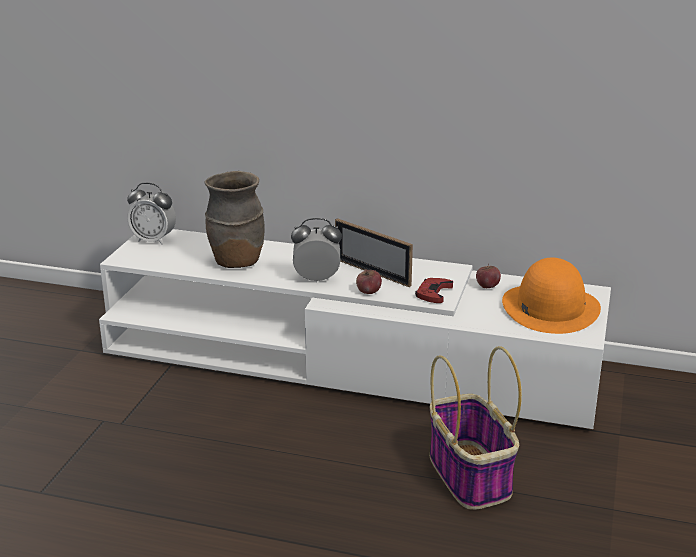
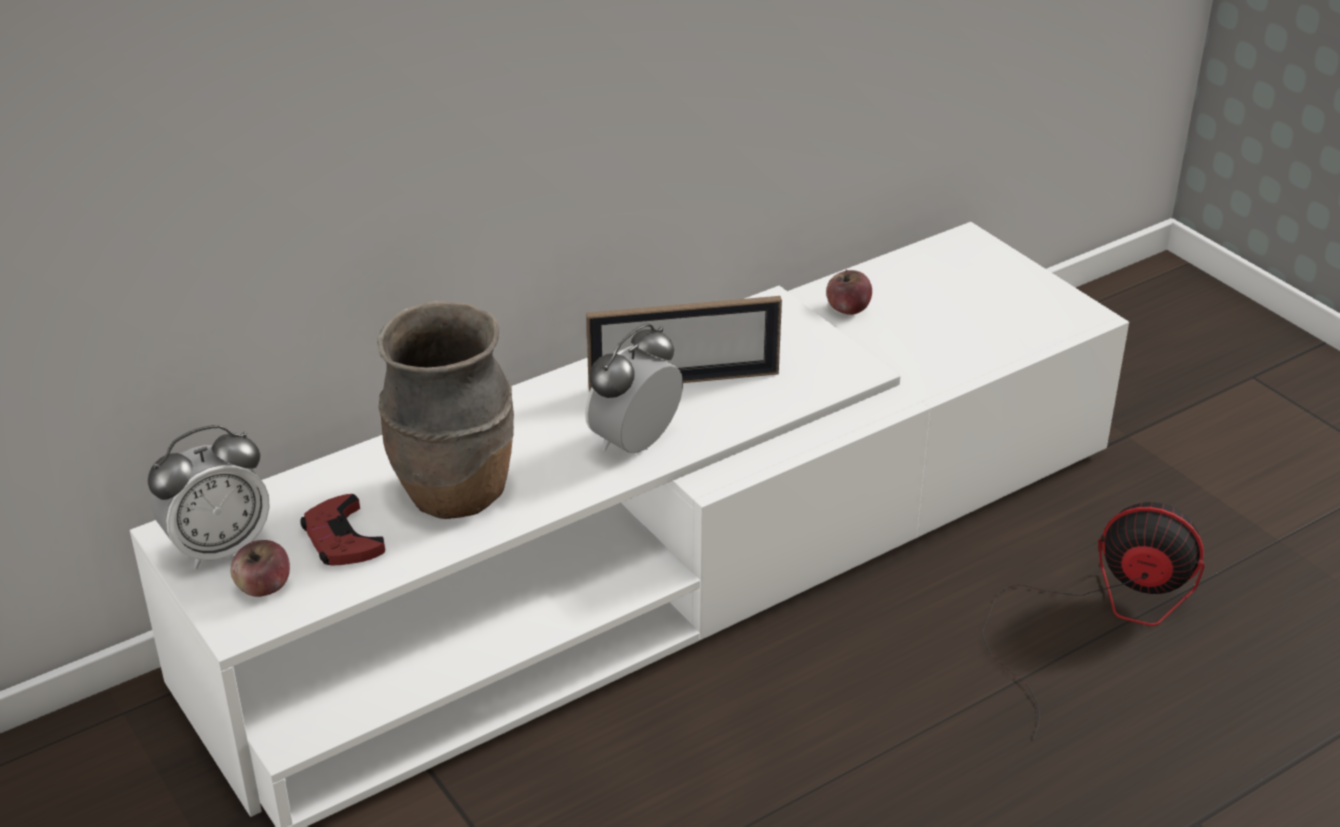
camera: 50 degrees left, 10 degrees up
apple [356,269,382,294] -> apple moved to [231,540,290,597]
red game controller [415,278,453,303] -> red game controller moved to [300,494,385,566]
basket [430,346,522,510] -> fan [981,502,1205,740]
orange hat [502,258,601,334] -> none

